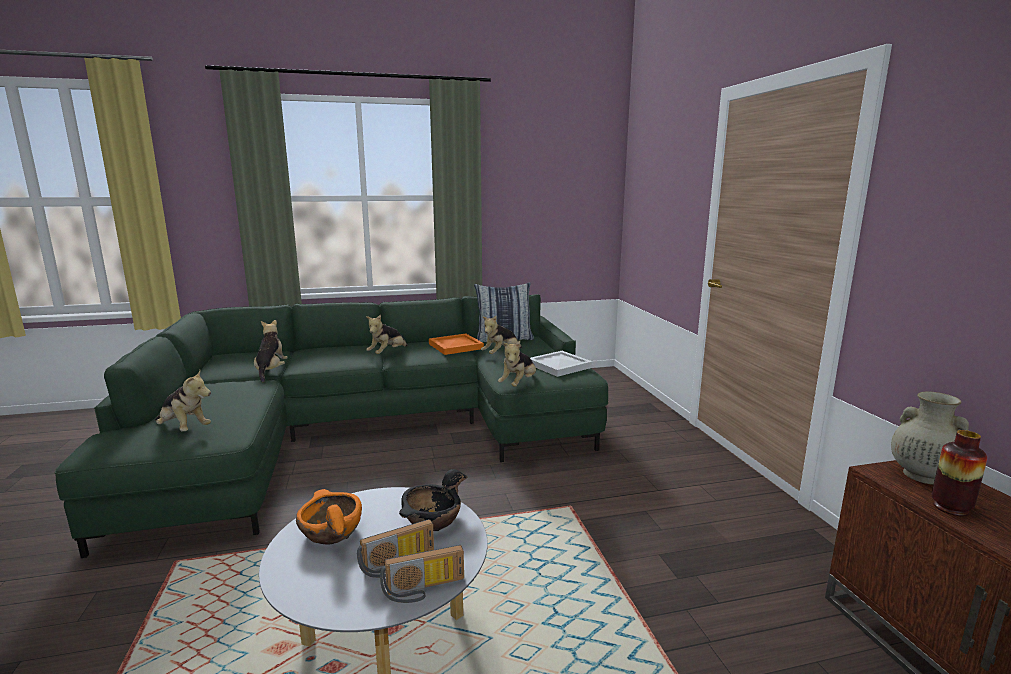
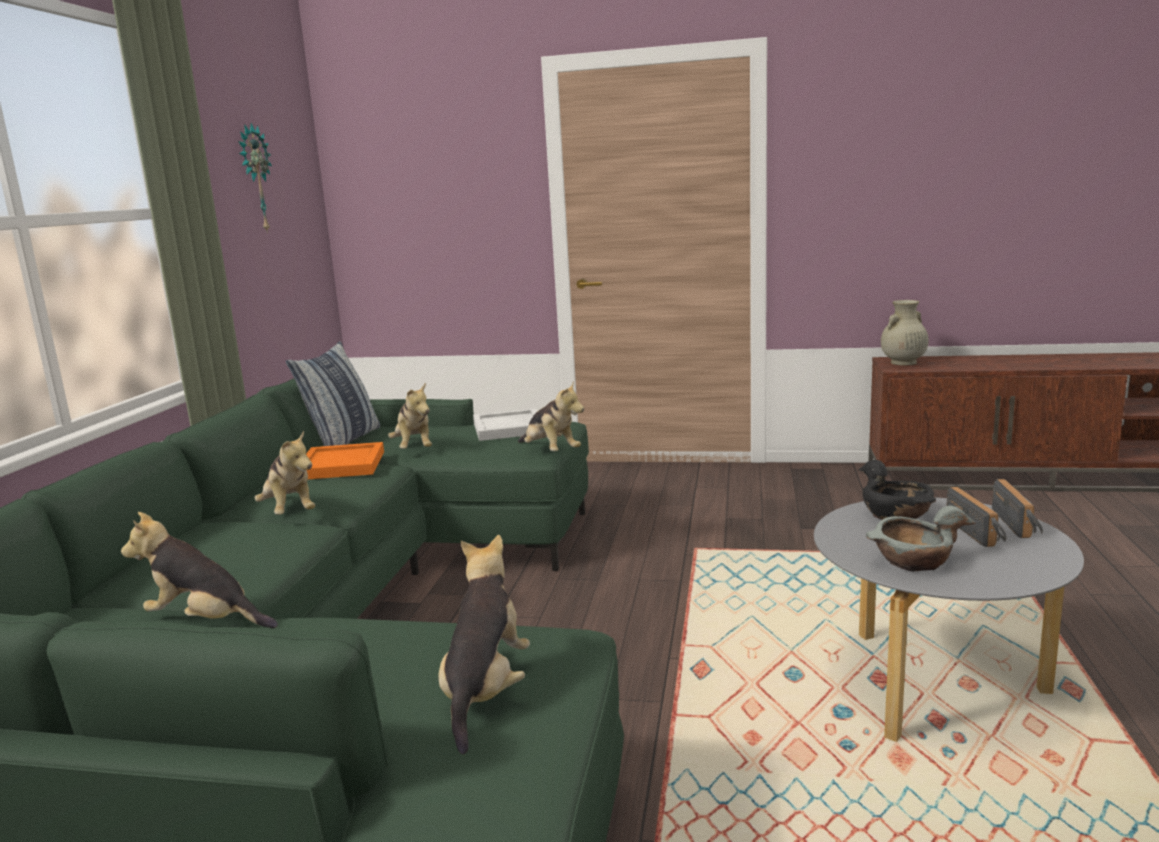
camera: 65 degrees left, 0 degrees up
plush toy [155,370,211,431] -> plush toy turned 45 degrees counterclockwise [439,535,530,754]
orange bowl [296,489,362,545] -> grey bowl [866,506,976,572]
vase [932,430,987,516] -> none
none -> wall clock [238,123,272,233]

